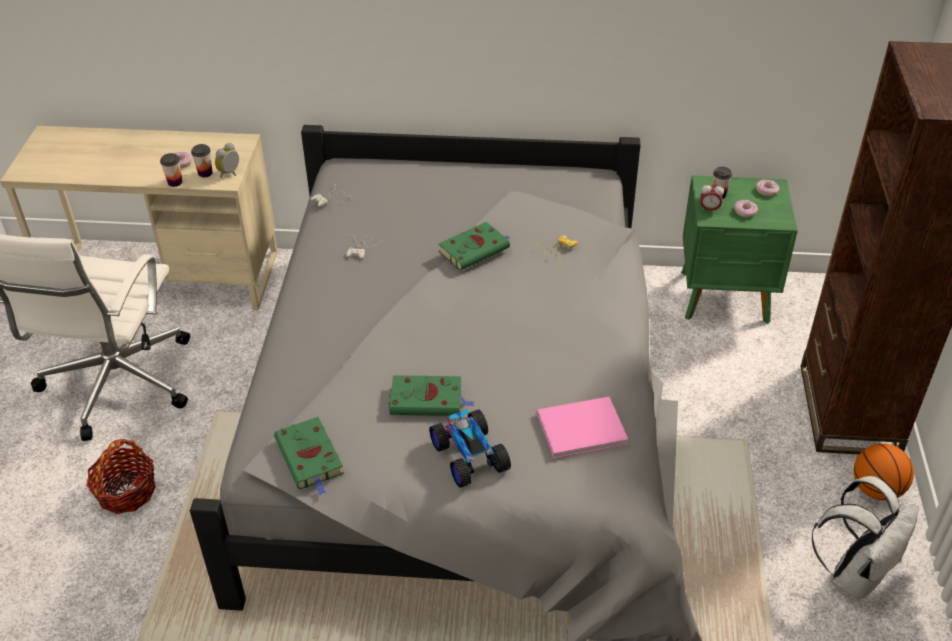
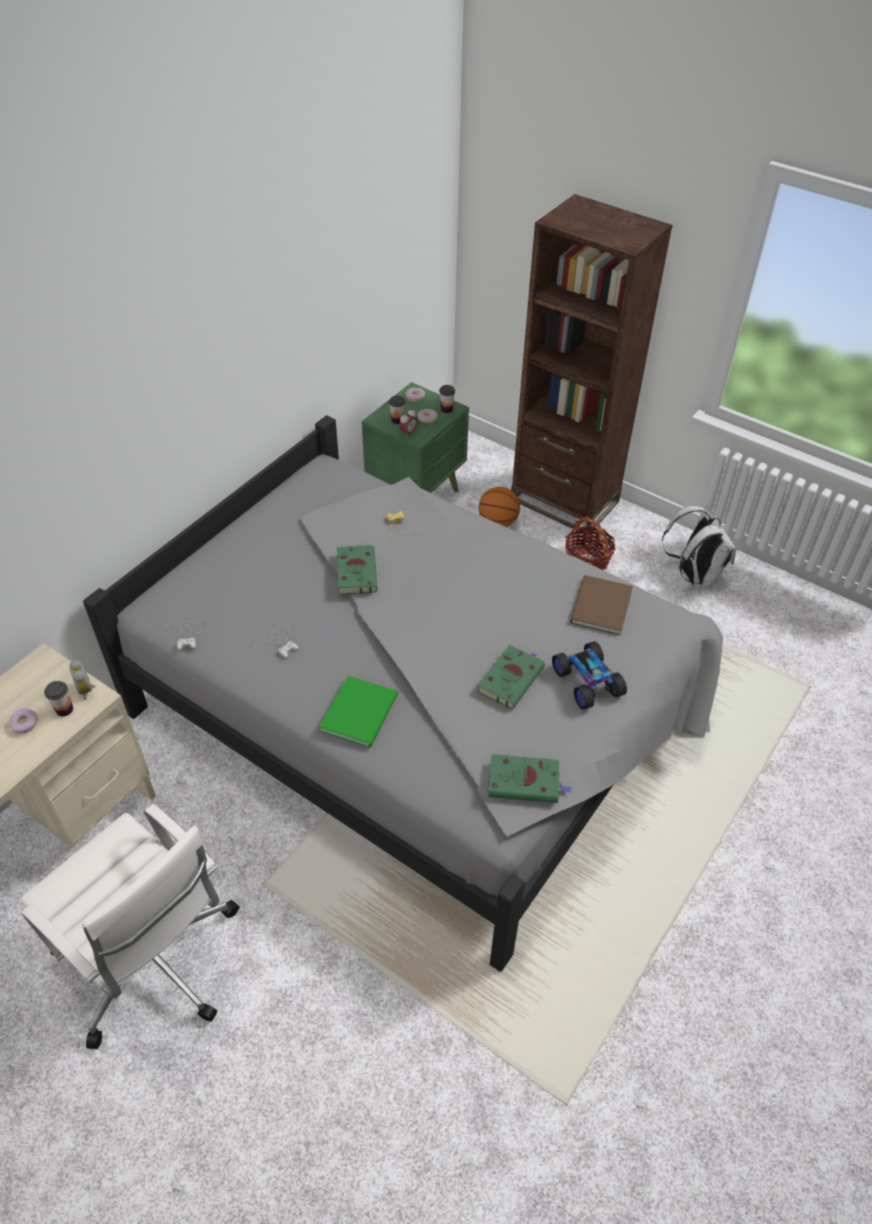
camera: 60 degrees left, 5 degrees up
basket [86,439,156,514] -> basket moved to [565,516,616,570]
cup [160,153,182,187] -> cup moved to [439,385,455,413]
toy car [429,409,511,488] -> toy car turned 120 degrees counterclockwise [552,641,627,710]
pink book [537,397,628,459] -> brown book [570,575,633,635]
basketball [854,443,914,501] -> basketball moved to [479,487,520,527]
none -> green book [319,676,398,748]

